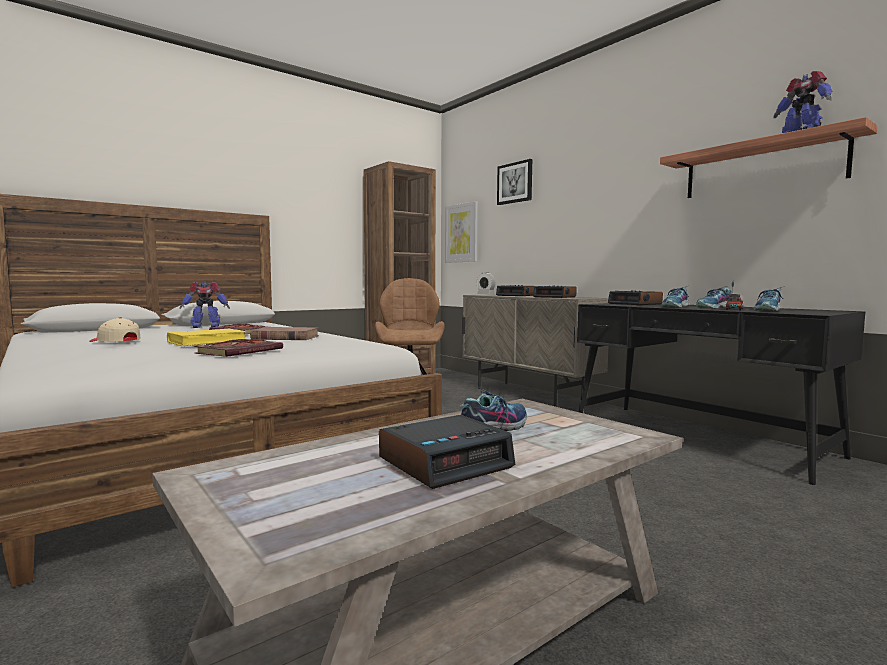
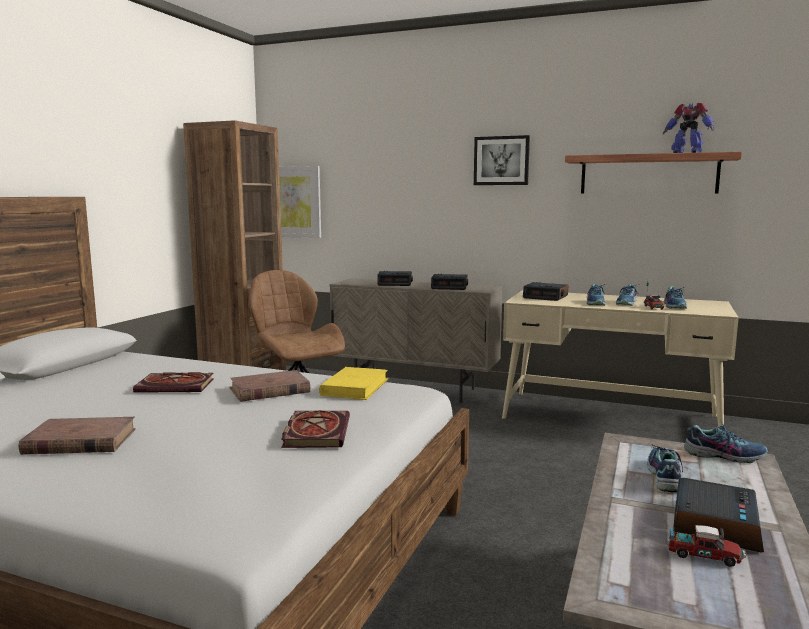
camera: 30 degrees left, 5 degrees up
beige cap [89,317,141,342] -> brown book [19,417,136,455]
yellow book [167,329,246,346] -> yellow book moved to [319,367,389,400]
toy robot [180,281,230,328] -> none
alarm clock [477,272,496,294] -> none
picture [497,159,532,205] -> picture moved to [474,135,530,185]
black desk [577,303,866,485] -> beige desk [502,290,739,426]
none -> toy truck [667,503,746,567]
none -> shoe [684,420,768,463]

